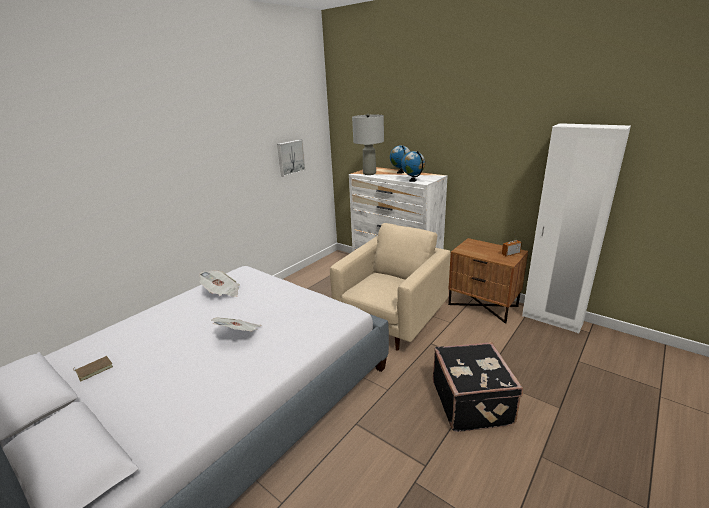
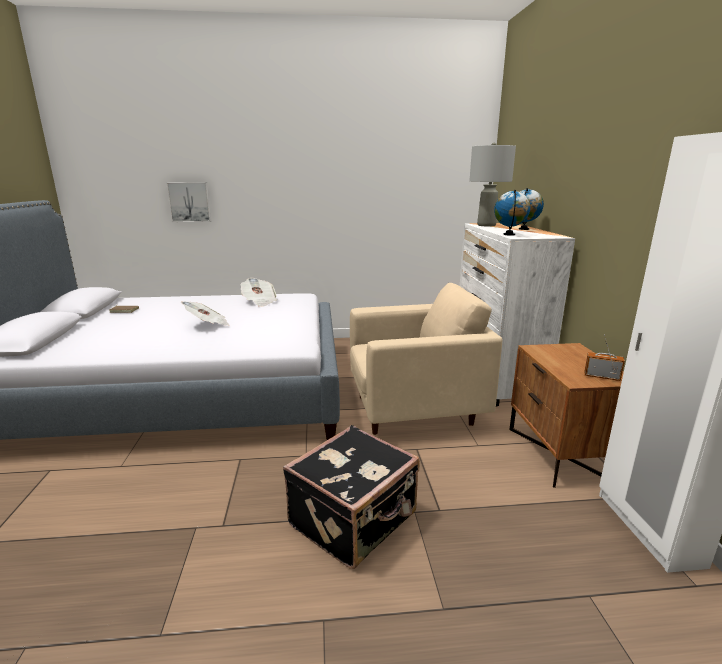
camera: 45 degrees right, 5 degrees down
picture [277,140,306,176] -> picture moved to [166,182,211,222]

